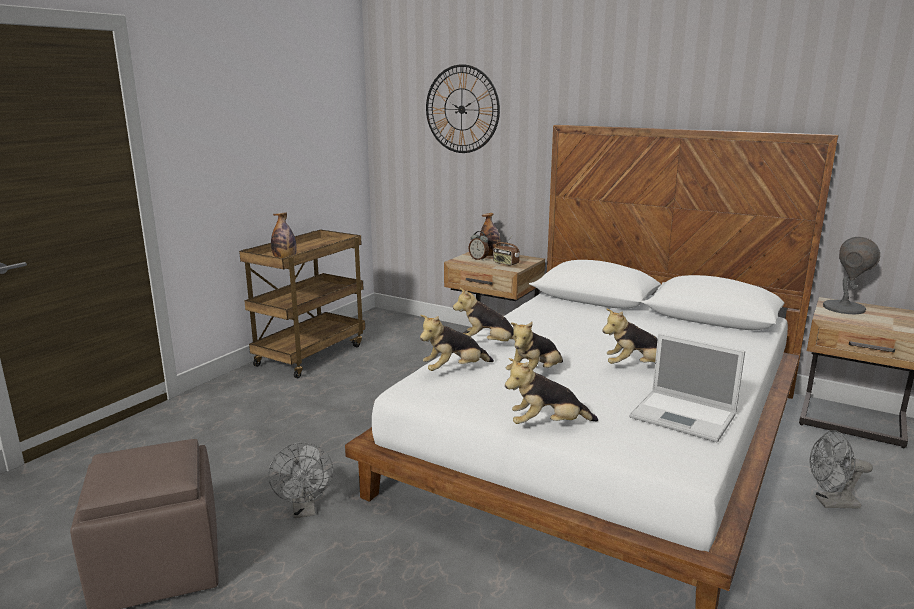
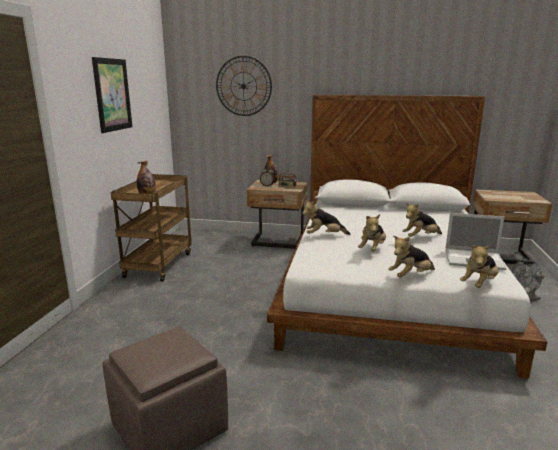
camera: 20 degrees left, 0 degrees up
grey fan [268,442,333,518] -> none
plush toy [420,315,494,371] -> plush toy moved to [460,245,499,288]
grey table lamp [823,237,880,314] -> none
none -> picture [92,57,132,133]

